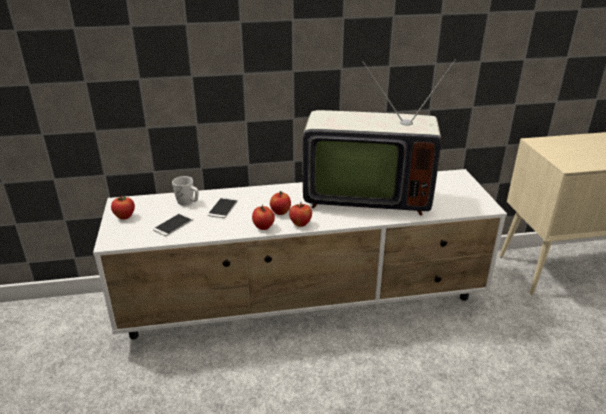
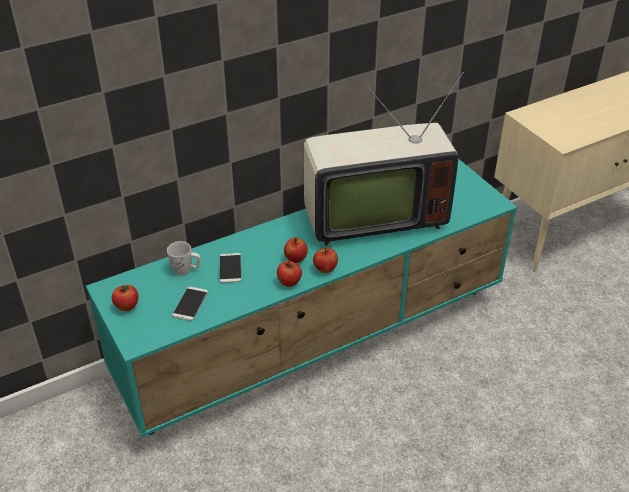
camera: 20 degrees left, 10 degrees up
white tv stand [93,169,507,340] -> turquoise tv stand [86,159,517,437]

